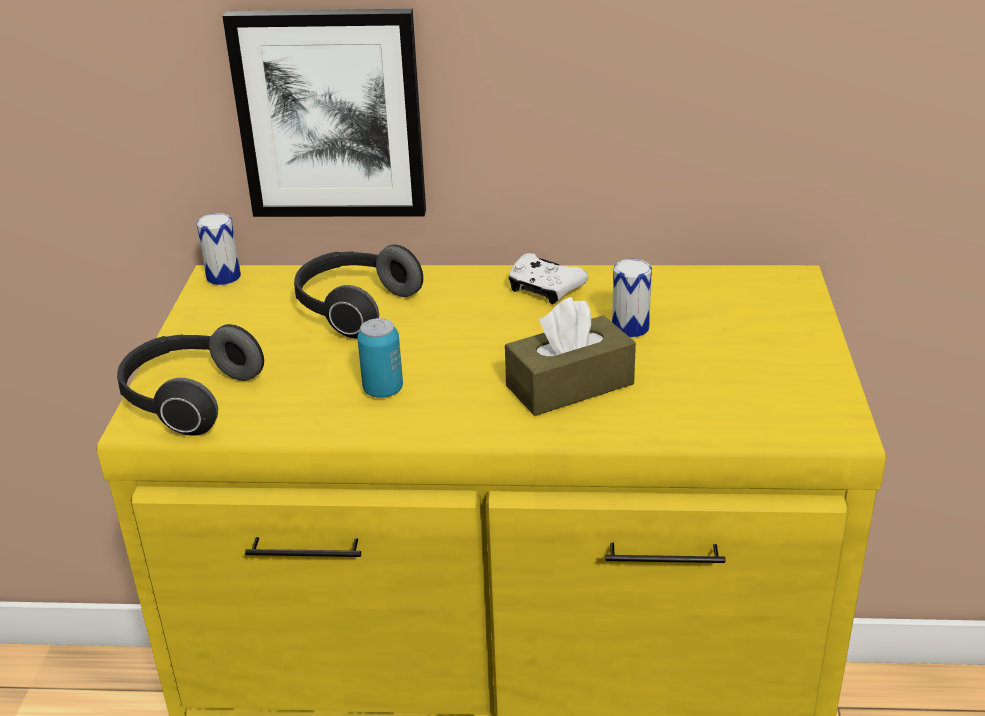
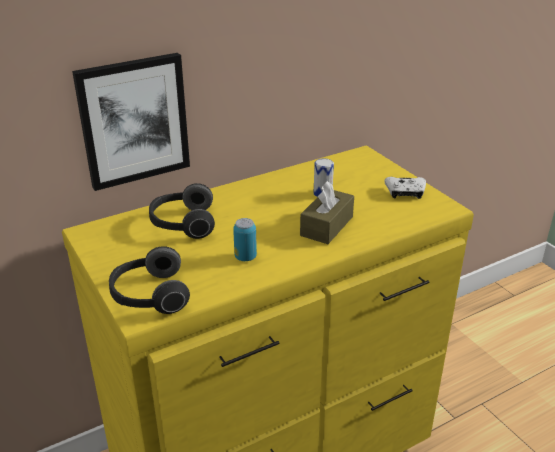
camera: 35 degrees left, 0 degrees up
can [197,213,241,285] -> none
white game controller [509,253,588,304] -> white game controller moved to [385,177,426,199]

